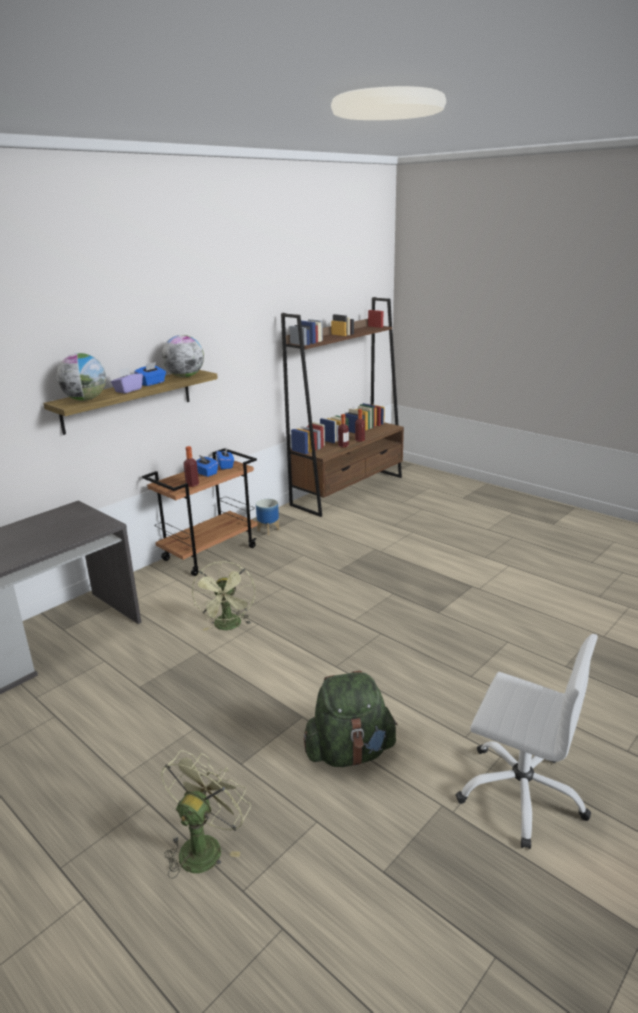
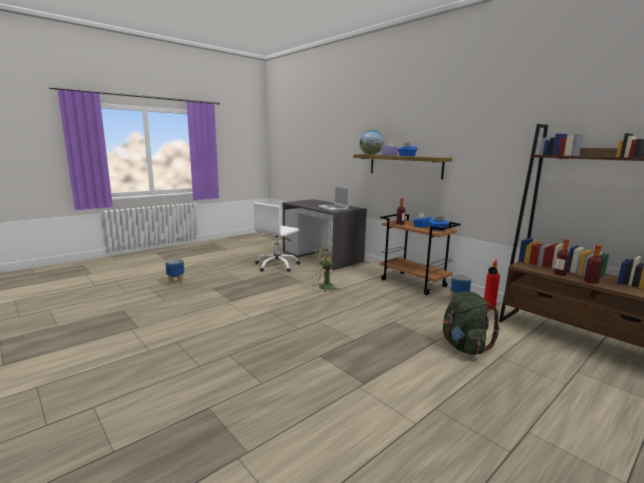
camera: 95 degrees right, 10 degrees down
green fan [161,750,251,879] -> planter [165,258,184,285]
globe [162,335,204,377] -> none
green backpack [304,671,398,767] -> green backpack moved to [443,291,500,355]
white office chair [456,634,598,849] -> white office chair moved to [254,203,300,272]
none -> laptop [318,186,349,211]
none -> fire extinguisher [484,260,500,309]

